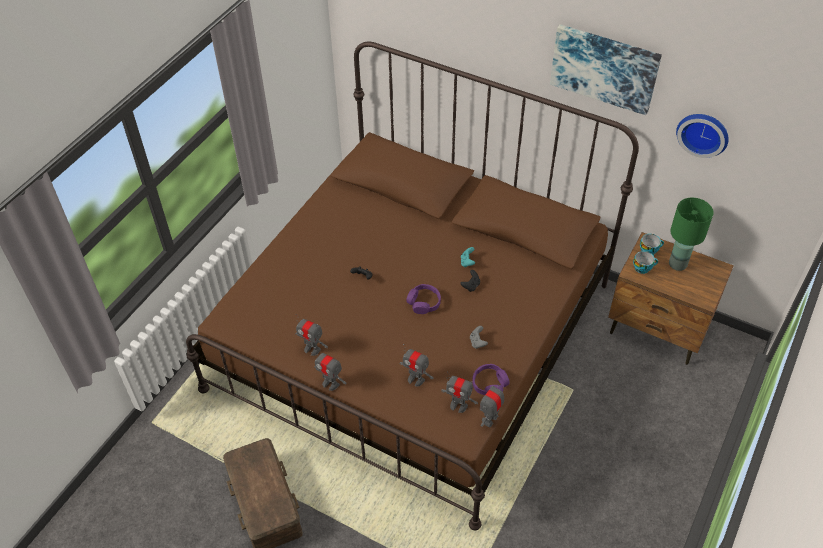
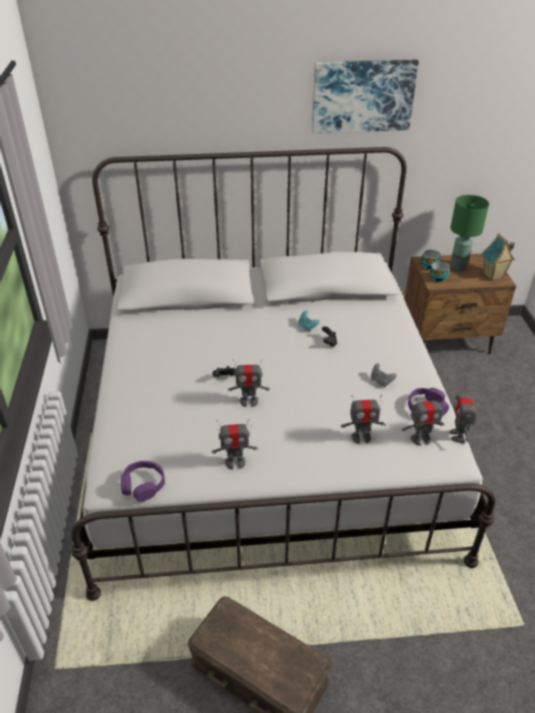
camera: 35 degrees left, 10 degrees down
brown bed [186,42,639,530] -> white bed [71,147,495,601]
toy robot [314,348,346,391] -> toy robot moved to [228,359,270,407]
purple headphones [406,284,441,314] -> purple headphones moved to [121,461,165,502]
wall clock [676,114,729,158] -> none
none -> toy house [482,233,515,281]

